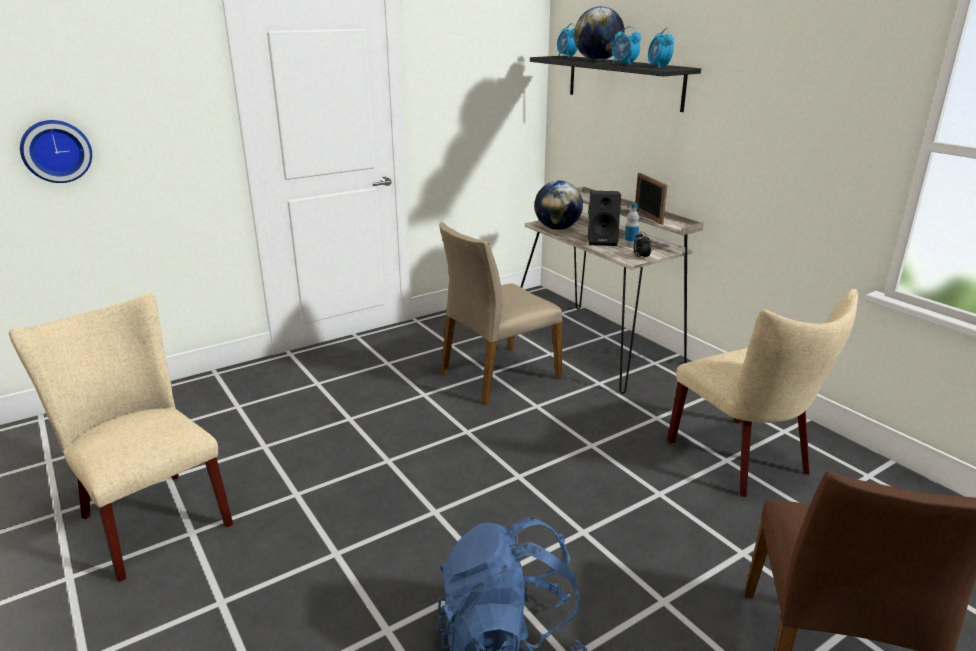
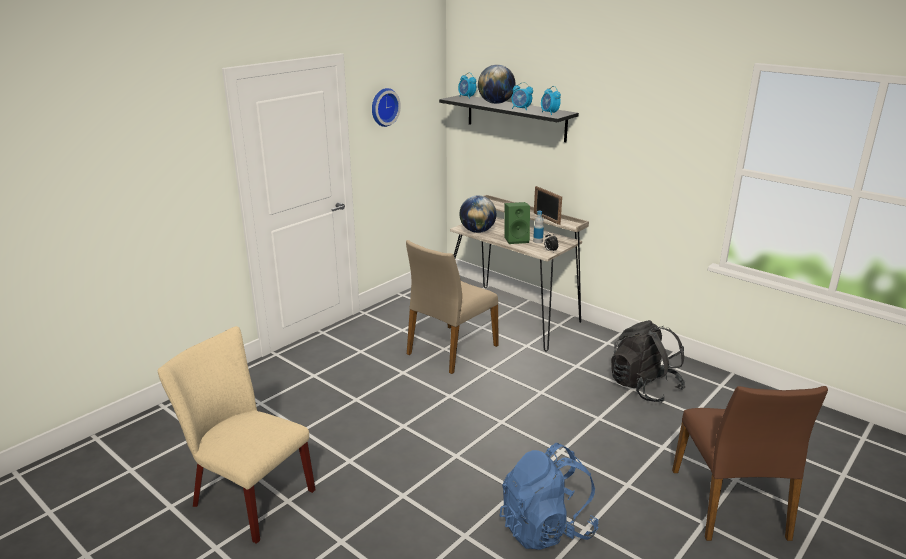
camera: 15 degrees left, 0 degrees up
wall clock [20,120,92,183] -> wall clock moved to [372,88,401,127]
black speaker [588,191,621,246] -> green speaker [505,202,530,244]
beige chair [667,289,858,497] -> black backpack [611,320,686,403]

